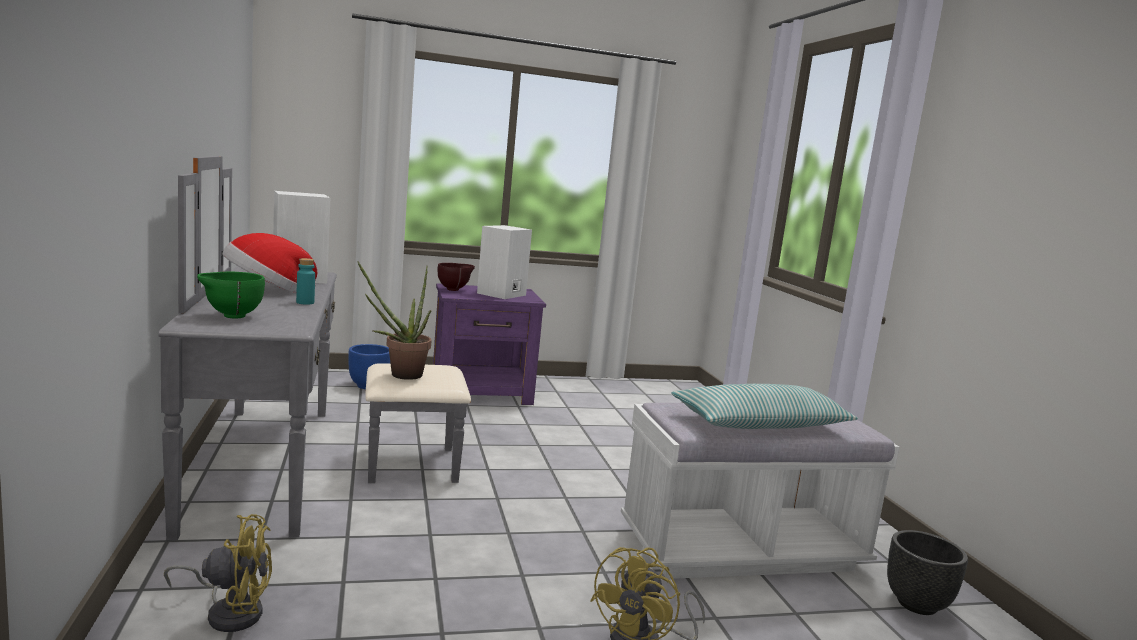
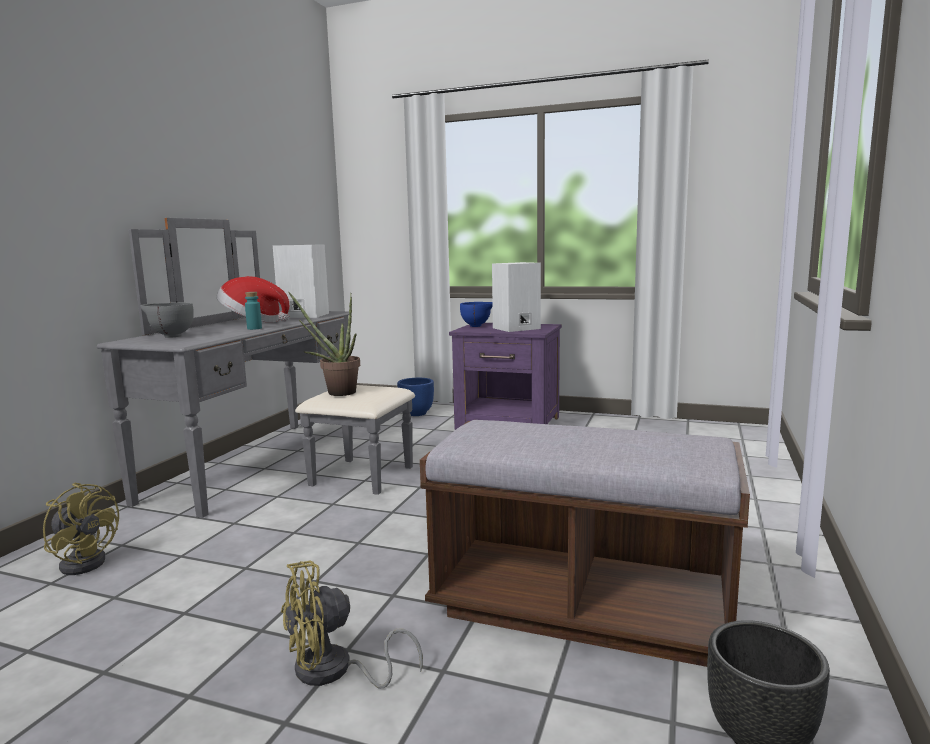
camera: 35 degrees right, 0 degrees up
green bowl [197,272,265,318] -> grey bowl [140,302,193,338]
brown bowl [437,263,475,291] -> blue bowl [460,302,493,327]
white bench [621,403,899,579] -> brown bench [420,420,750,667]
pillow [672,384,858,429] -> none

